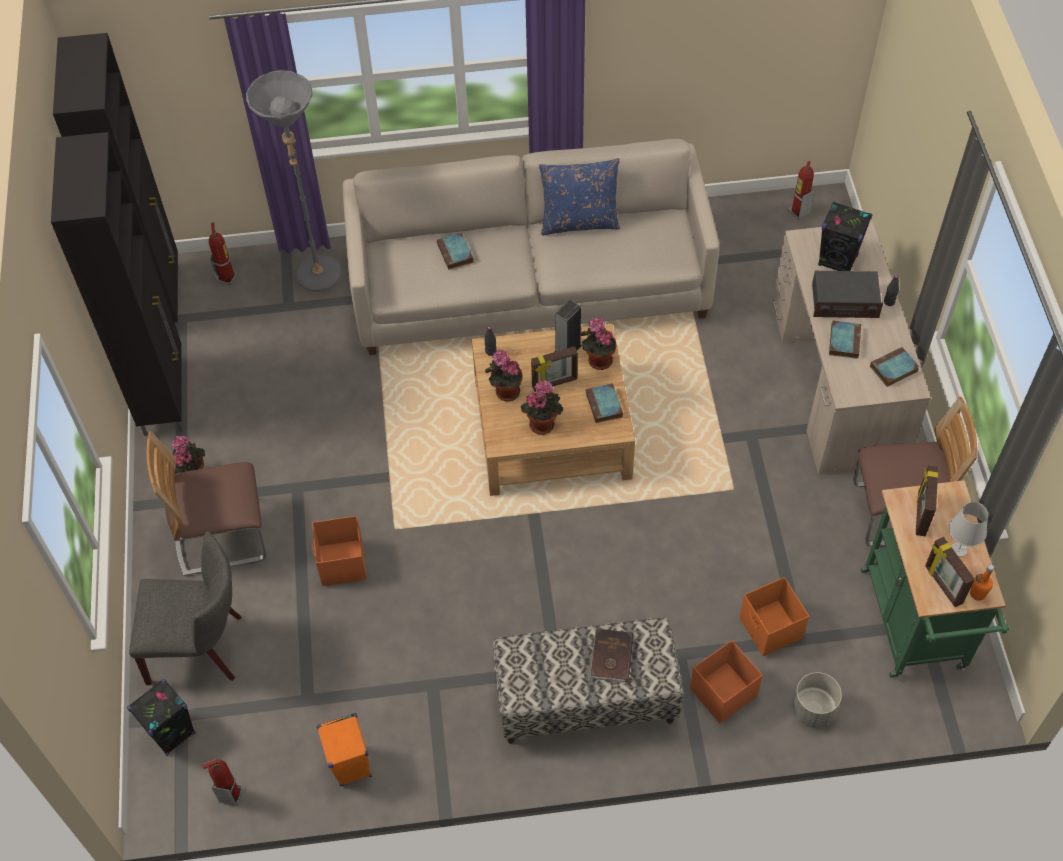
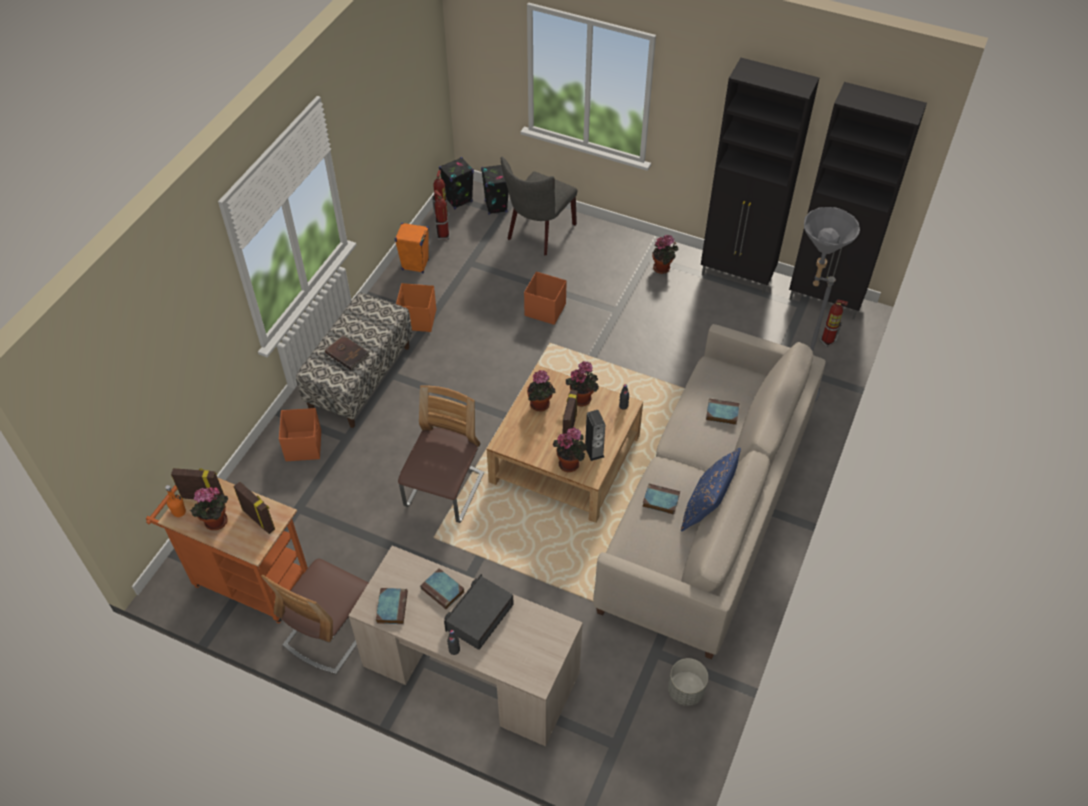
camera: 120 degrees right, 5 degrees down
chair [146,431,266,576] -> chair moved to [398,385,484,523]
book [586,383,623,423] -> book moved to [642,484,680,515]
orange storage box [739,577,809,656] -> orange storage box moved to [396,283,436,332]
fire extinguisher [789,161,814,220] -> fire extinguisher moved to [435,190,449,240]
grey planter [792,672,842,728] -> grey planter moved to [668,658,708,706]
black speaker [818,202,873,271] -> black speaker moved to [439,157,474,209]
green cart [861,480,1010,679] -> orange cart [146,478,308,623]
white table lamp [949,502,988,557] -> potted plant [190,487,228,530]

